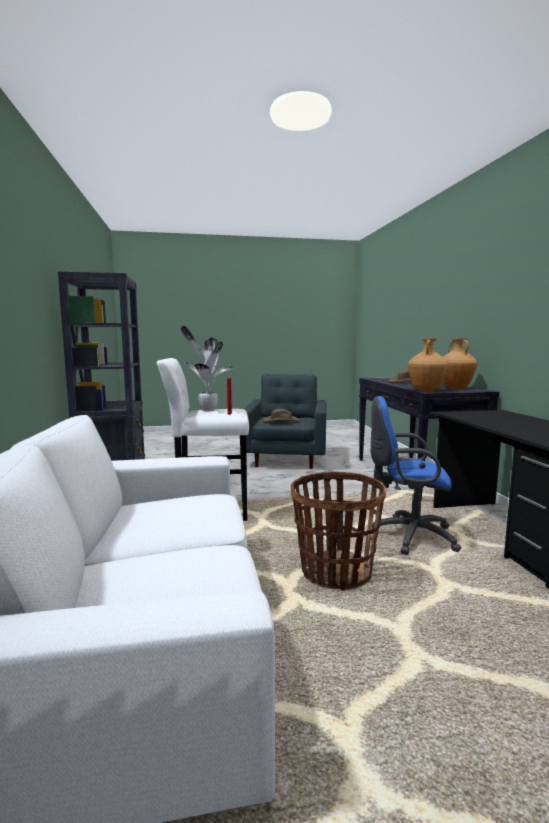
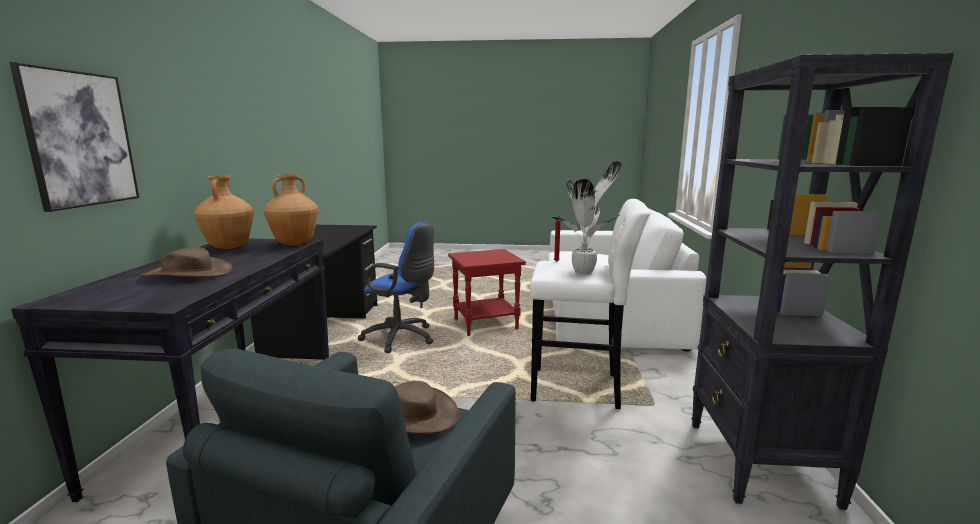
camera: 165 degrees left, 5 degrees up
basket [291,472,386,590] -> red side table [448,249,526,336]
none -> picture [9,62,139,212]

